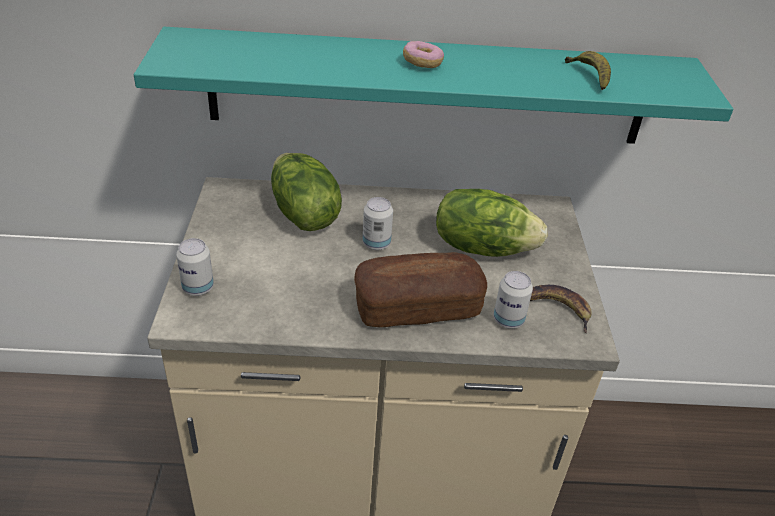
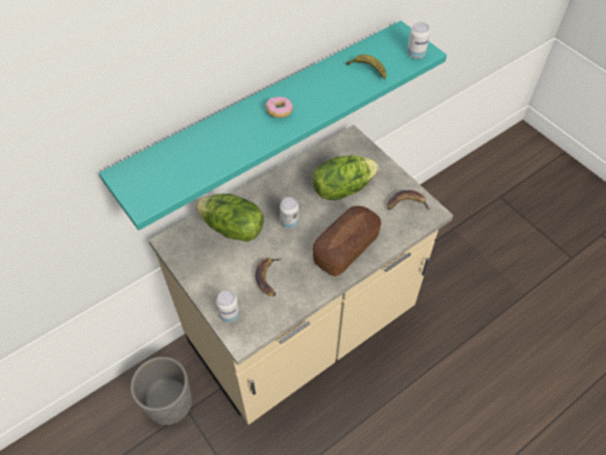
camera: 35 degrees left, 15 degrees up
can [493,271,533,329] -> can moved to [407,22,430,59]
none -> grey planter [131,357,192,425]
none -> banana [255,258,281,296]

